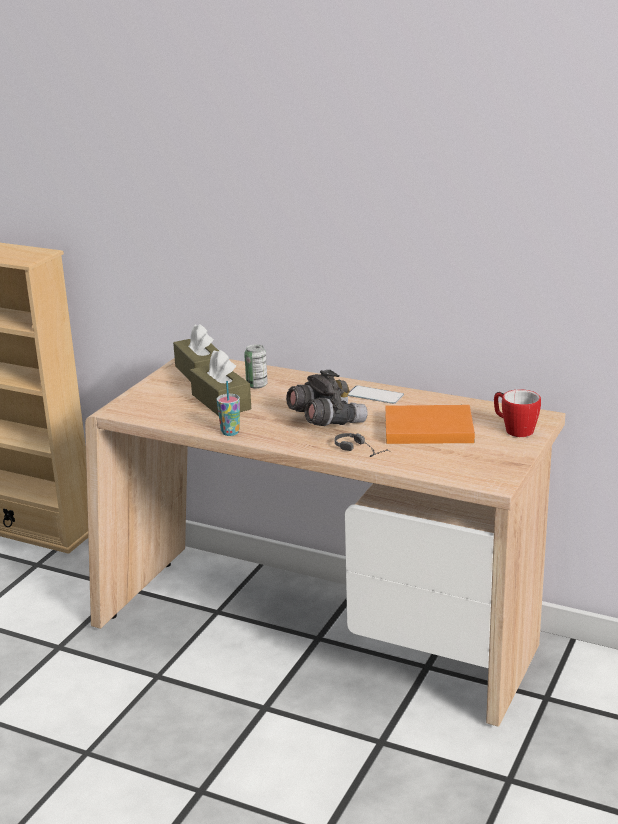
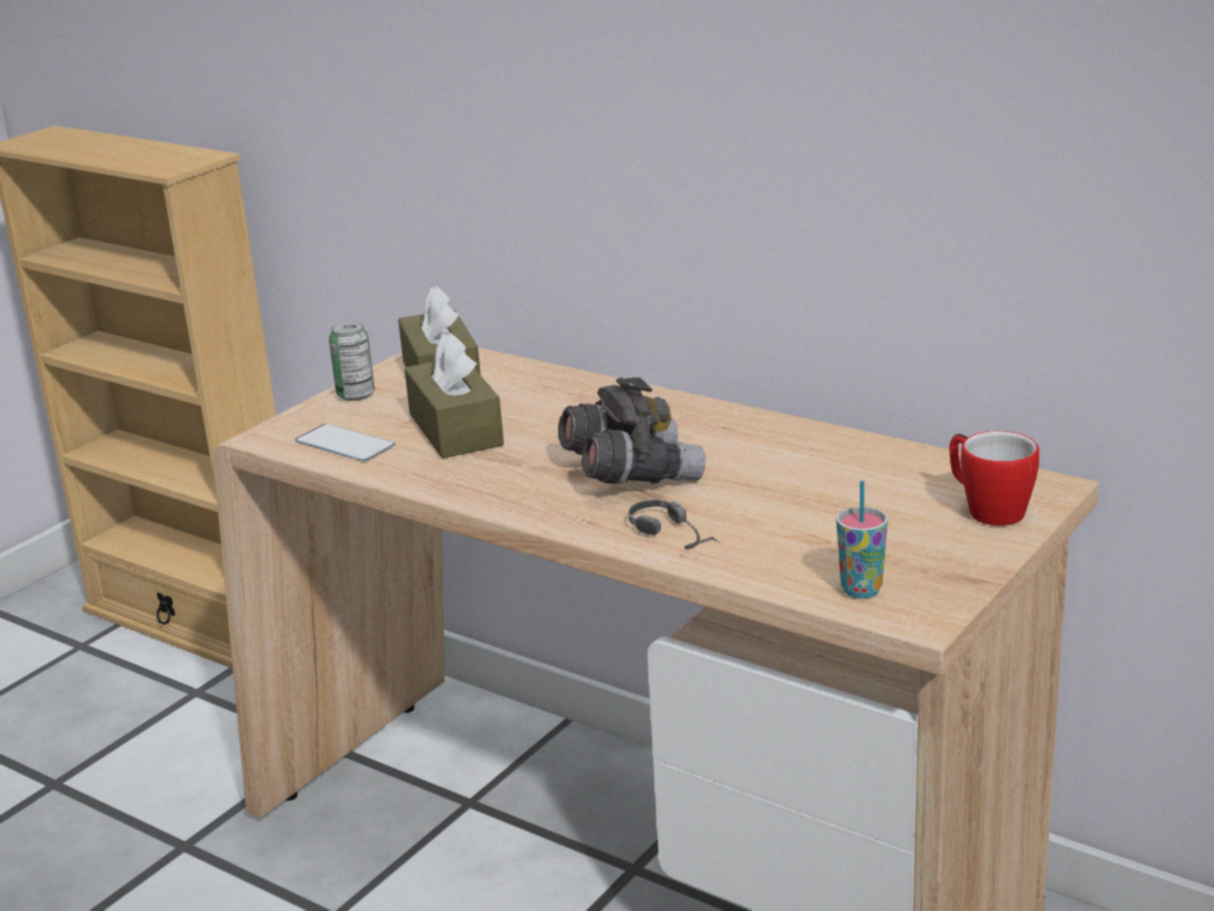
camera: 10 degrees right, 0 degrees up
cup [217,381,240,436] -> cup moved to [836,481,888,599]
can [244,344,268,389] -> can moved to [329,321,375,401]
phone [348,385,404,404] -> phone moved to [295,424,395,461]
orange book [385,405,475,444] -> none

